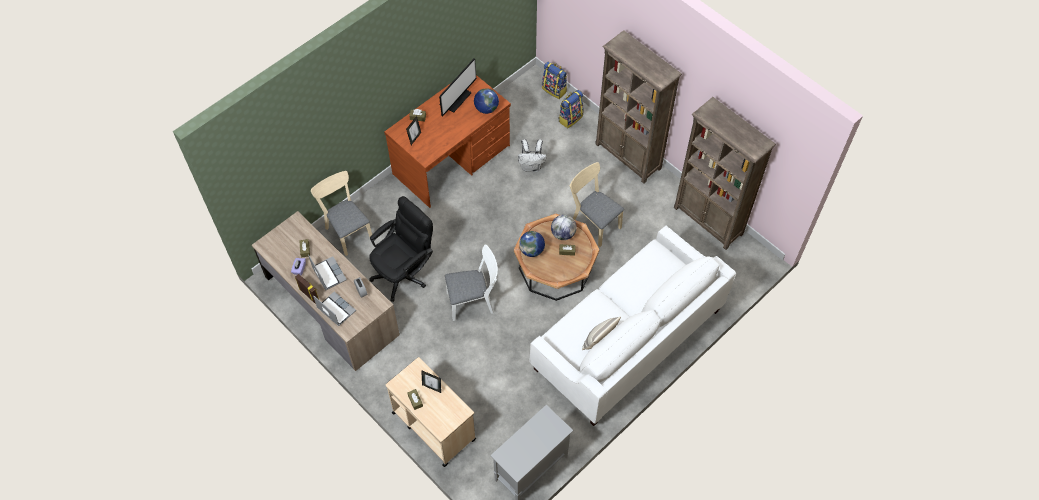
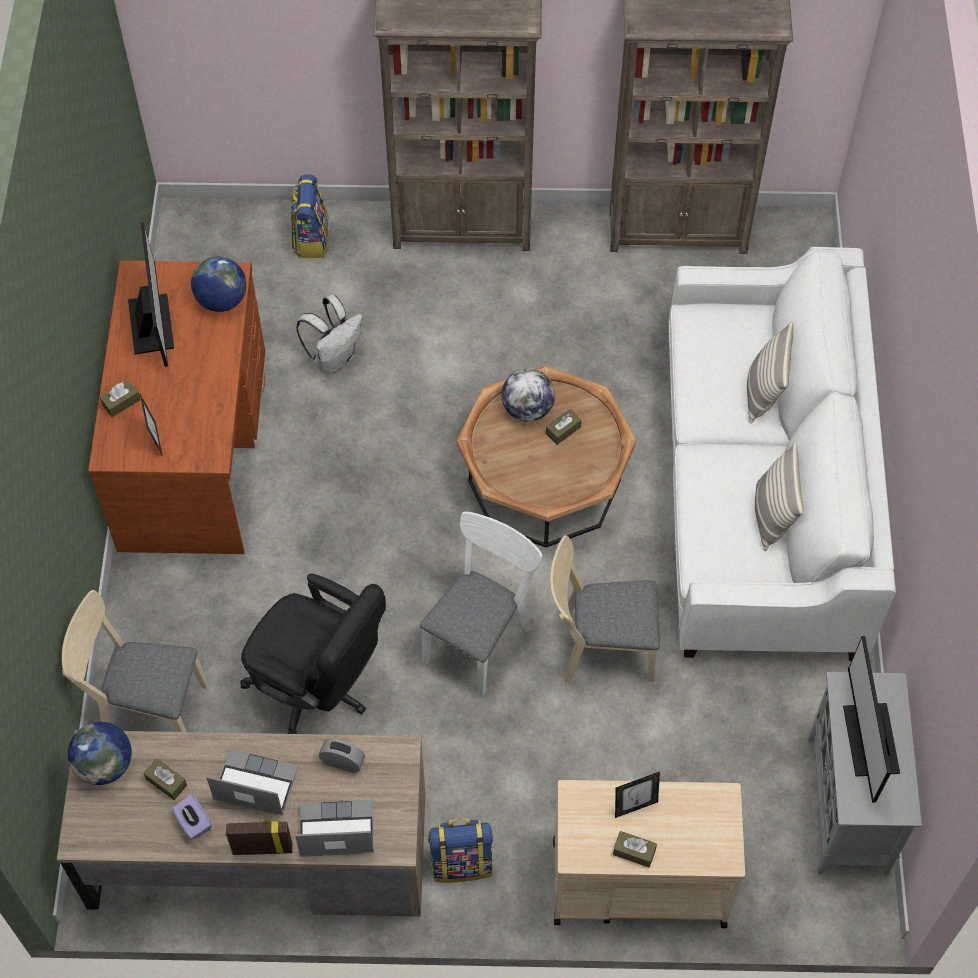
camera: 45 degrees left, 0 degrees up
black office chair [369,196,433,302] -> black office chair turned 120 degrees clockwise [240,574,386,734]
globe [519,231,545,257] -> globe moved to [68,722,132,785]
backpack [542,62,567,99] -> backpack moved to [428,818,493,883]
beige chair [570,162,624,247] -> beige chair moved to [550,535,660,683]
none -> pillow [747,322,793,423]
none -> monitor [843,636,900,803]

